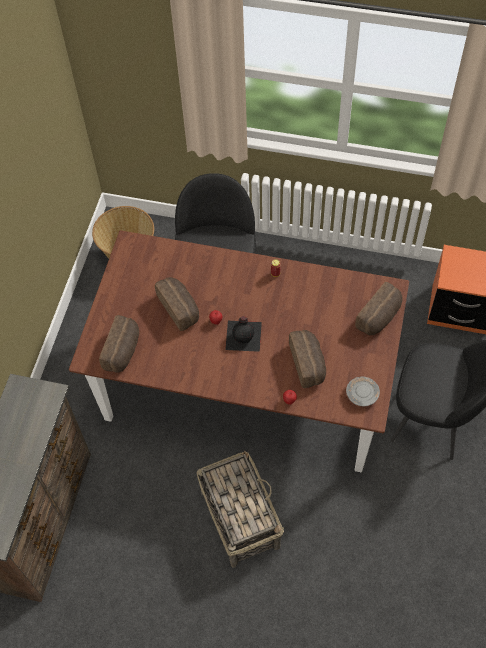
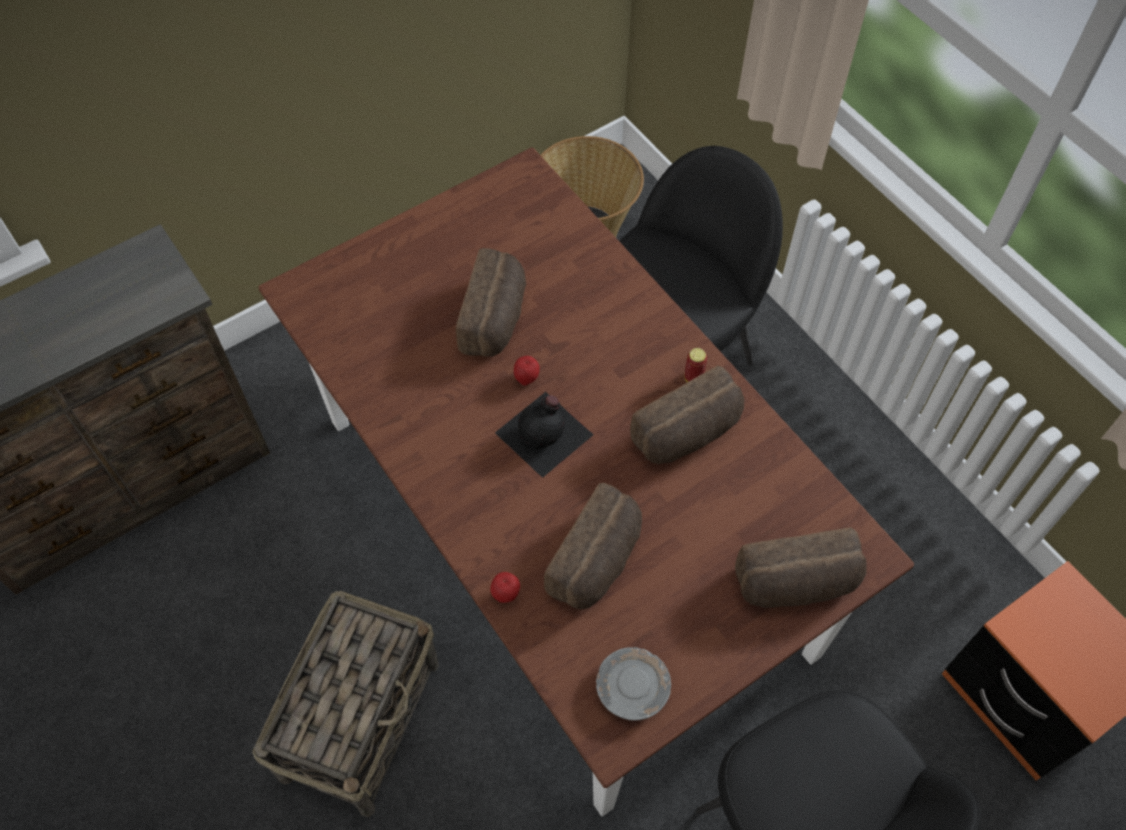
camera: 40 degrees right, 0 degrees up
bread [99,315,139,373] -> bread moved to [630,365,744,464]

